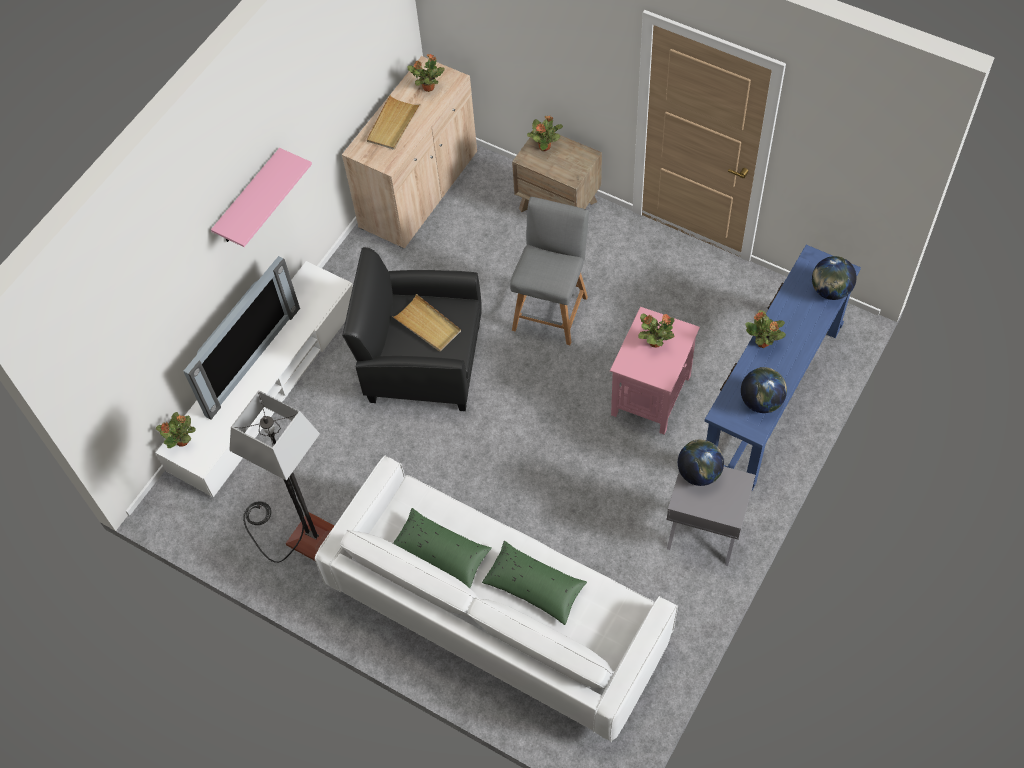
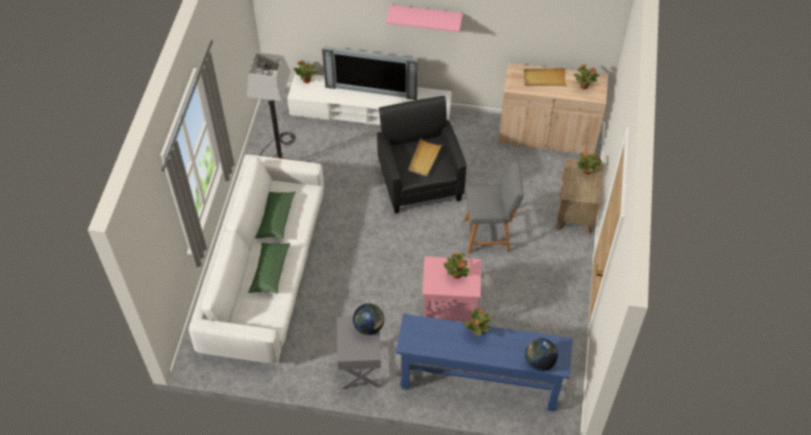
camera: 65 degrees right, 5 degrees down
globe [741,367,787,413] -> none

